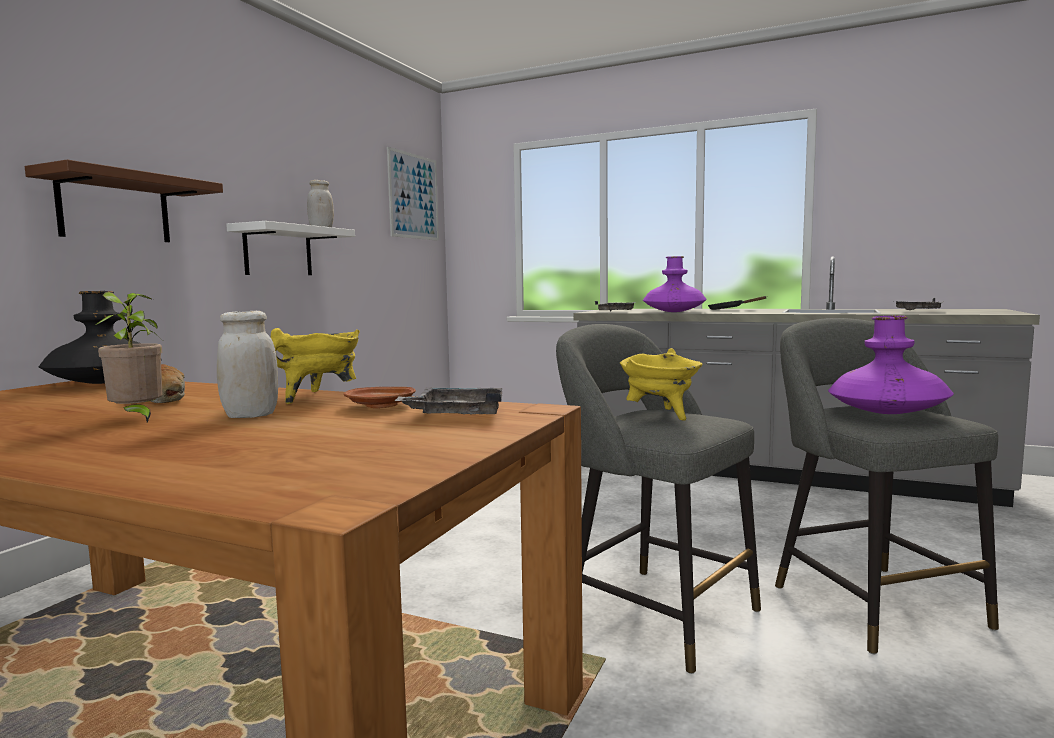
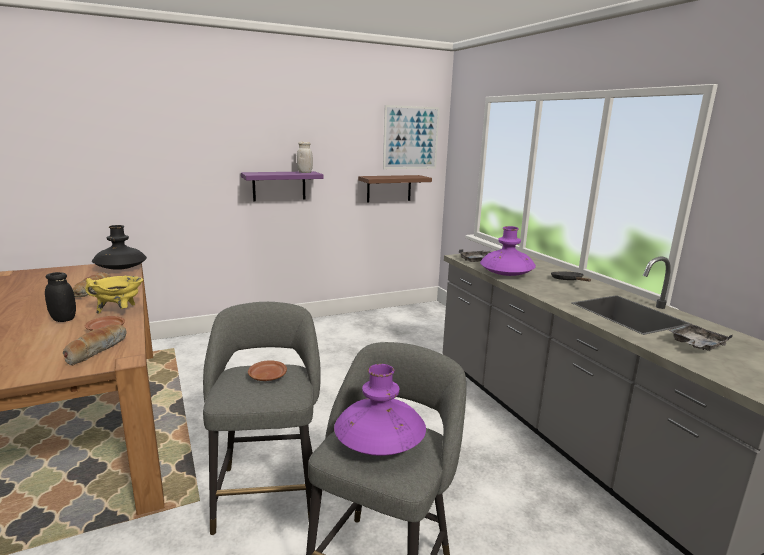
camera: 40 degrees right, 10 degrees up
brown shelf [25,159,223,242] -> brown shelf moved to [358,175,432,202]
potted plant [96,292,163,422] -> none
white jar [217,311,278,418] -> black jar [45,272,76,322]
white shelf [226,221,355,275] -> purple shelf [241,171,324,201]
grey tray [395,388,502,415] -> bread [63,325,127,366]
yellow cooking pot [619,348,703,421] -> brown plate [248,360,287,381]

